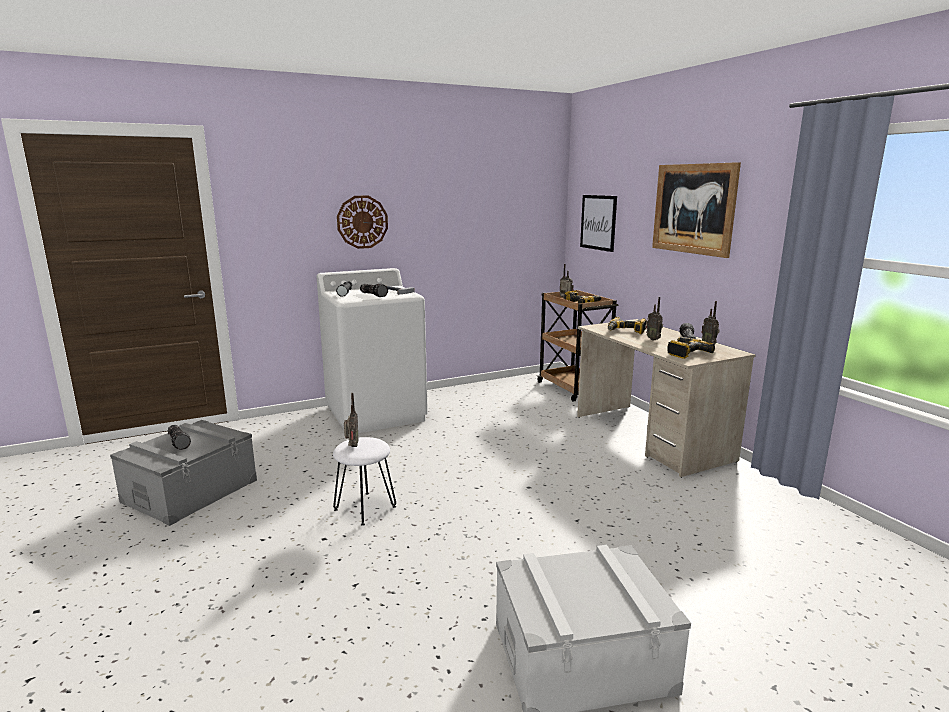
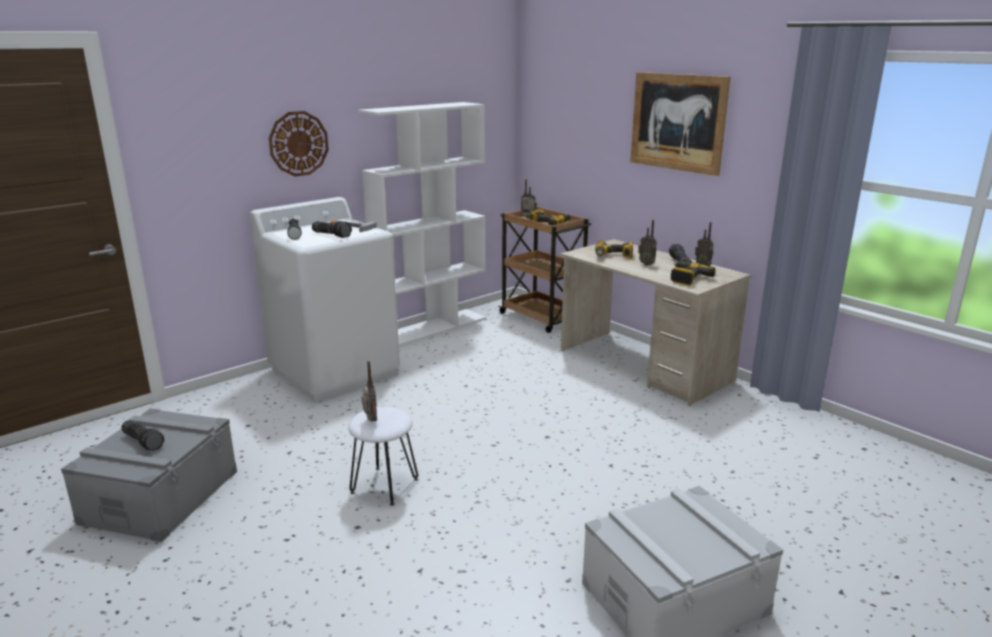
camera: 15 degrees left, 5 degrees up
picture [580,195,617,252] -> none
none -> white bookcase [358,102,486,346]

